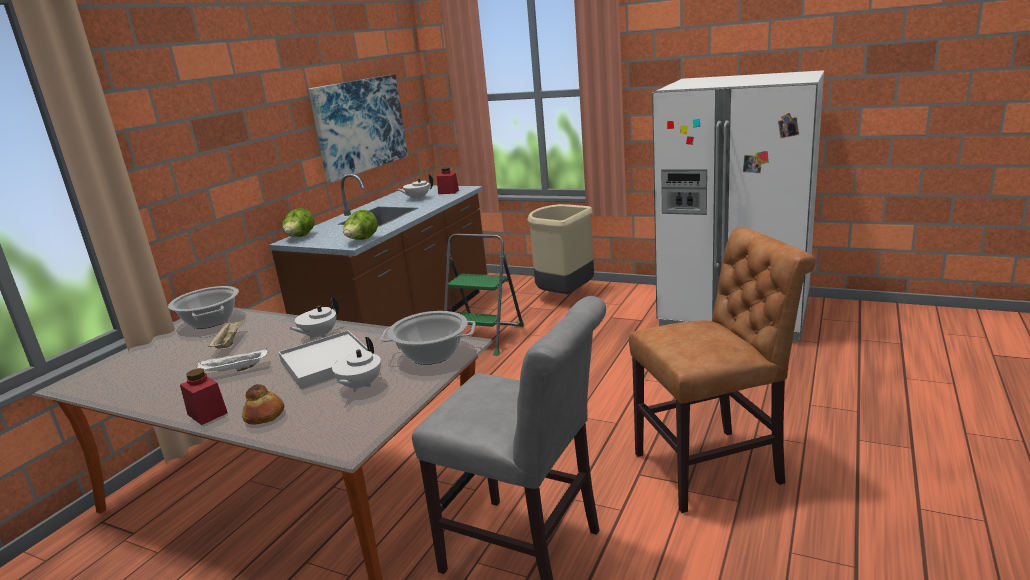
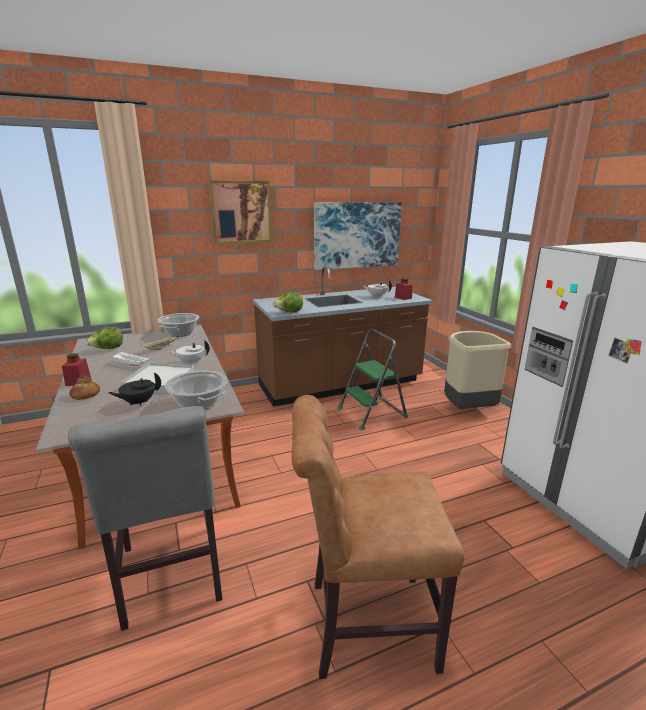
camera: 40 degrees right, 0 degrees up
lettuce [282,208,314,237] -> lettuce moved to [85,327,123,349]
white teapot [332,337,381,392] -> black teapot [108,373,161,406]
brown chair [629,227,816,513] -> brown chair turned 150 degrees clockwise [291,395,465,679]
none -> picture [209,181,272,244]

